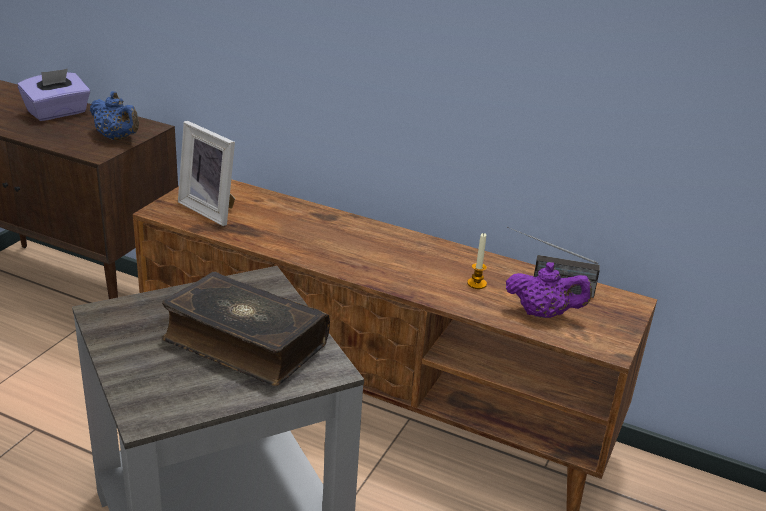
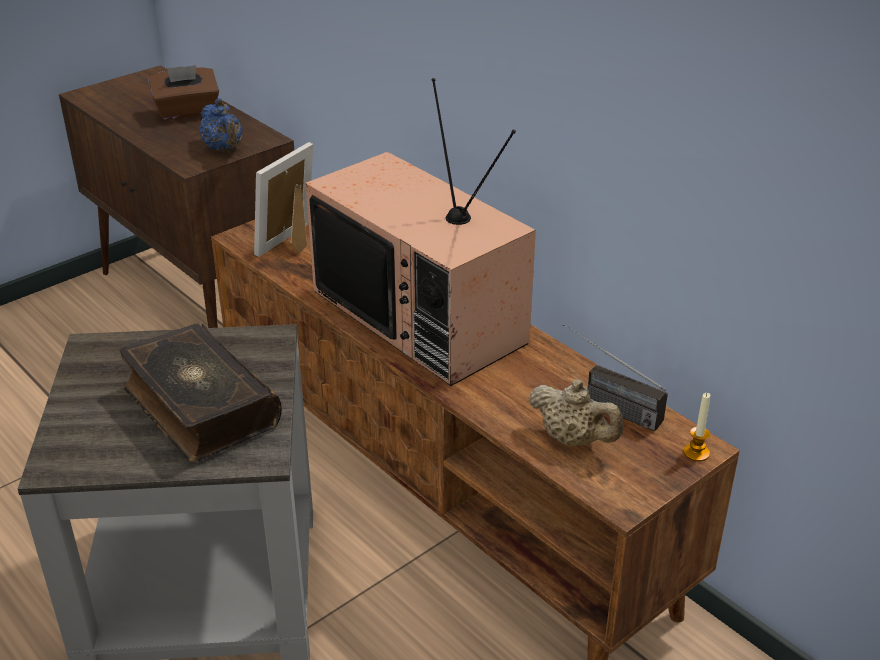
camera: 25 degrees right, 5 degrees up
purple tissue box [18,69,90,121] -> brown tissue box [148,65,219,120]
picture frame [178,121,235,226] -> picture frame turned 60 degrees clockwise [254,142,313,257]
candle [467,233,487,289] -> candle moved to [684,393,710,462]
purple teapot [506,262,592,318] -> beige teapot [529,379,623,446]
none -> television [306,78,536,386]

